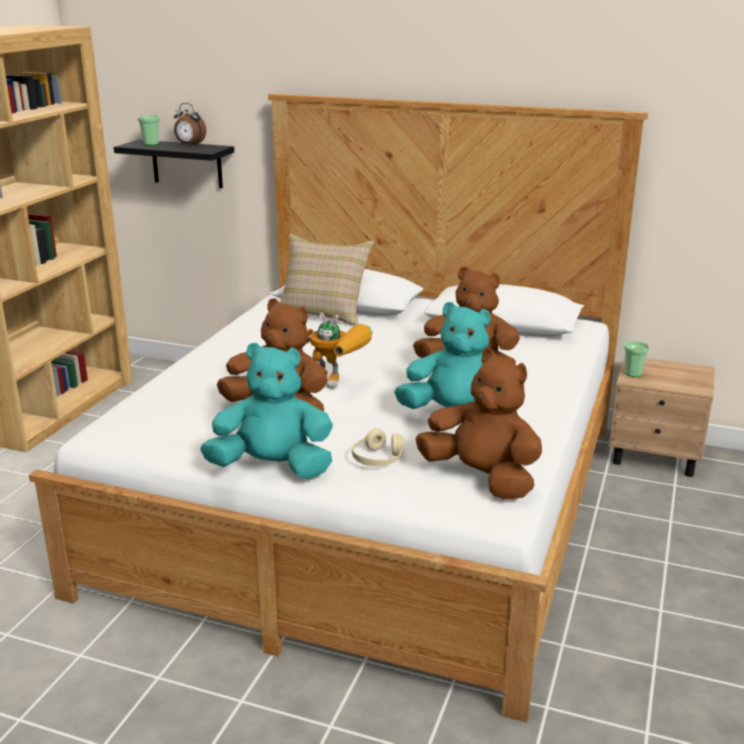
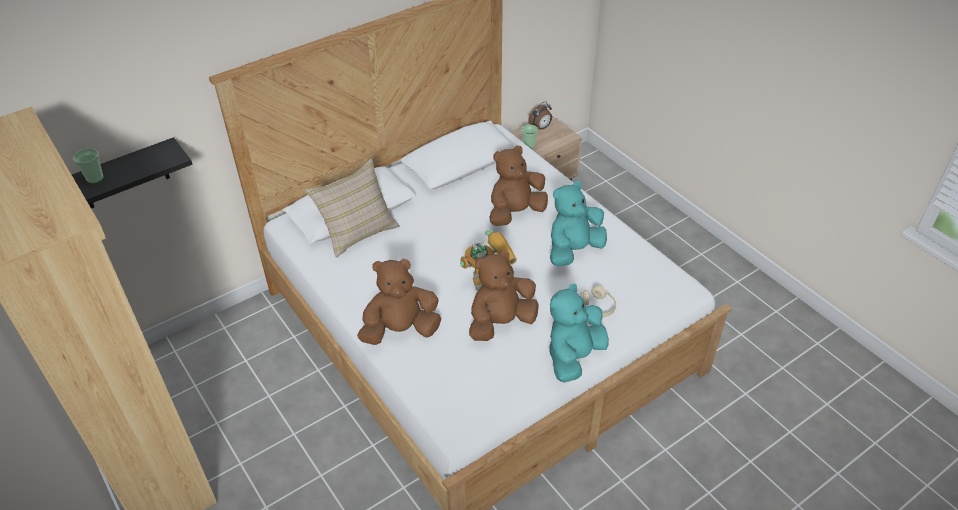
camera: 55 degrees left, 20 degrees up
alarm clock [174,103,206,146] -> alarm clock moved to [528,101,552,130]
brown plush toy [415,350,542,500] -> brown plush toy moved to [357,259,441,345]

